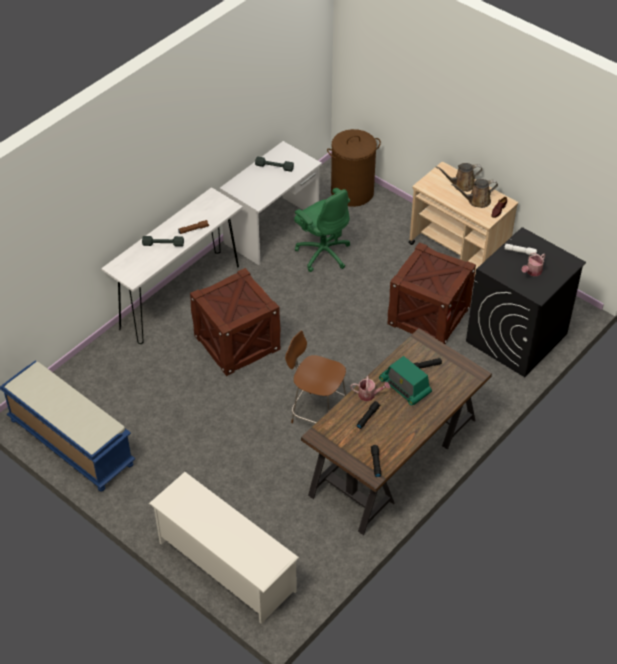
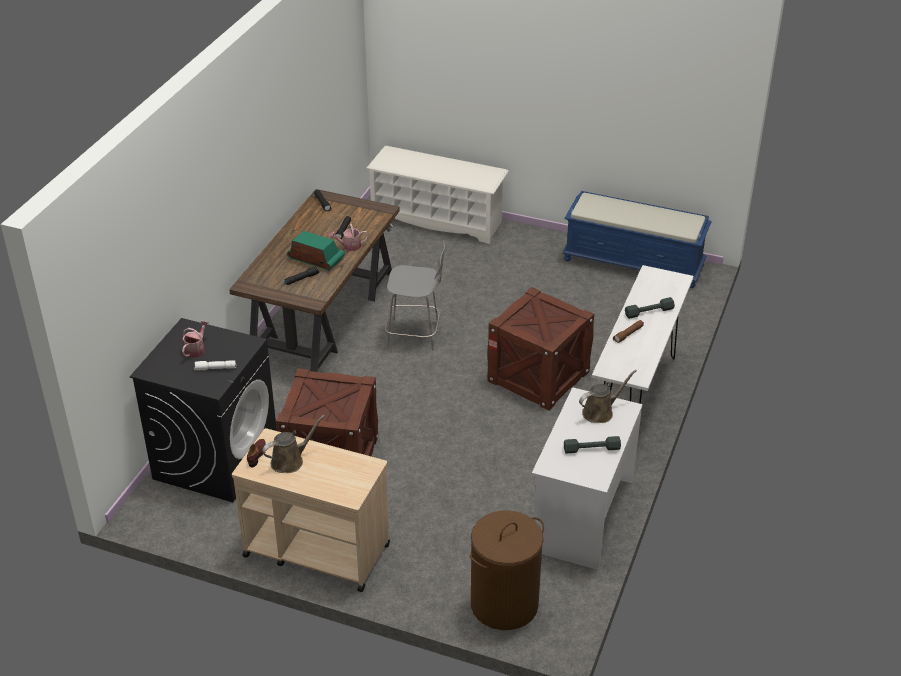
camera: 160 degrees right, 10 degrees down
brown chair [285,331,346,423] -> grey chair [385,240,445,350]
green office chair [294,188,350,272] -> none
brown watering can [436,163,482,192] -> brown watering can moved to [579,370,637,423]

